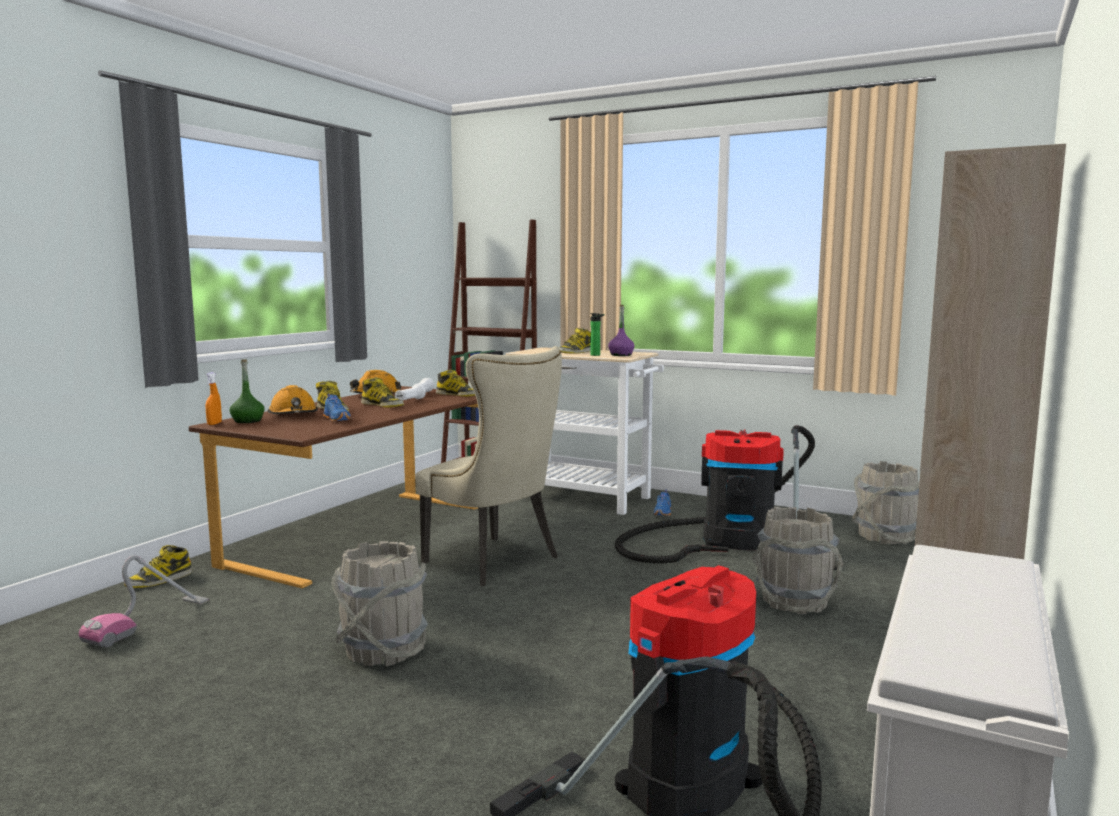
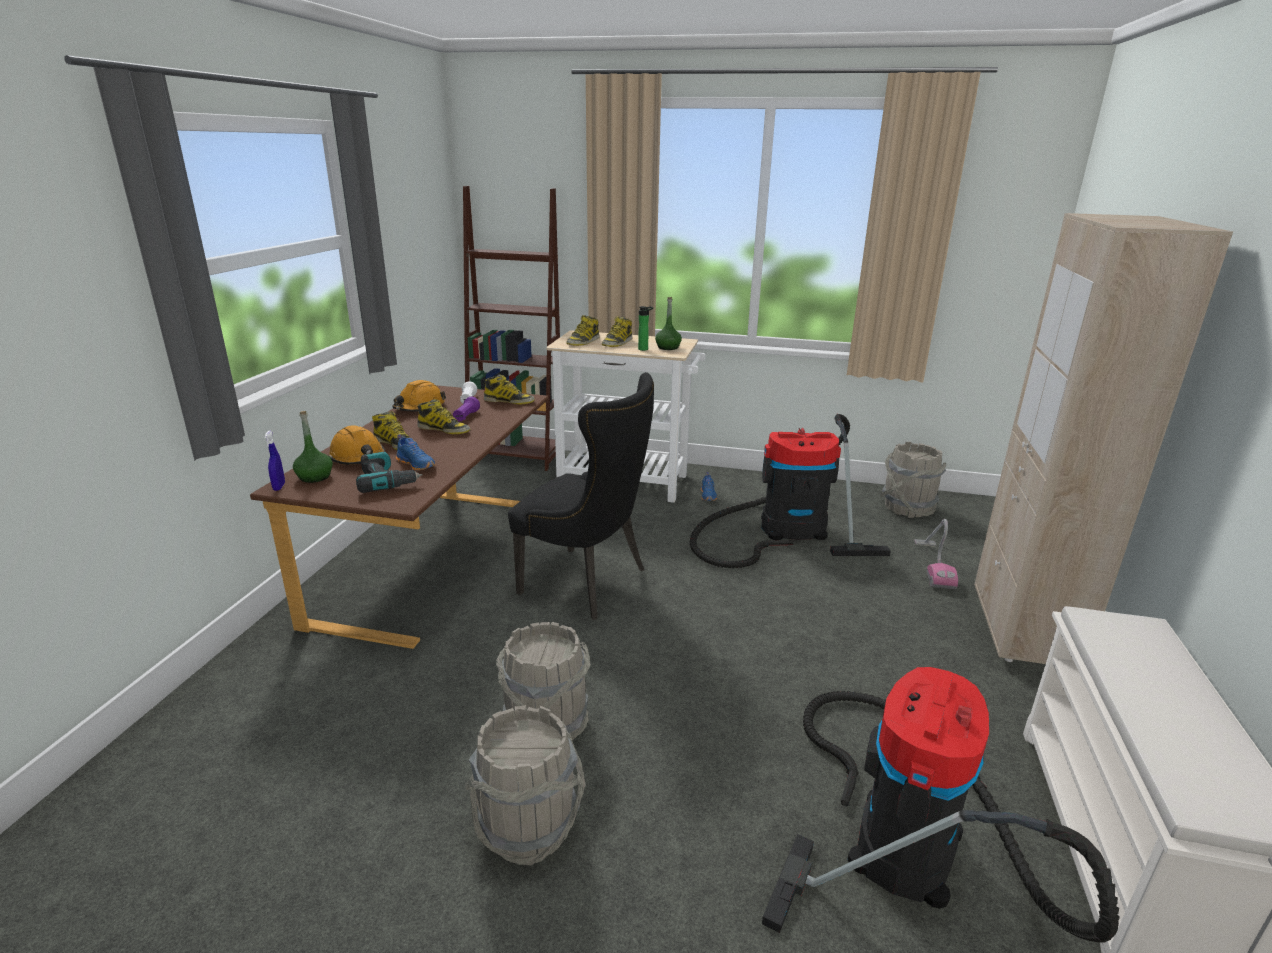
camera: 15 degrees left, 15 degrees up
vacuum cleaner [79,555,209,647] -> vacuum cleaner moved to [914,519,958,589]
boot [124,545,192,588] -> boot moved to [566,315,599,346]
orange spray bottle [205,372,222,425] -> blue spray bottle [264,431,285,491]
white flashlight [395,384,426,401] -> purple flashlight [453,397,480,422]
beige chair [416,346,562,586] -> black chair [508,372,654,620]
purple bottle [608,305,635,356] -> green bottle [655,297,682,350]
grey bucket [752,507,843,614] -> grey bucket moved to [465,705,586,866]
none -> power drill [356,452,422,493]

